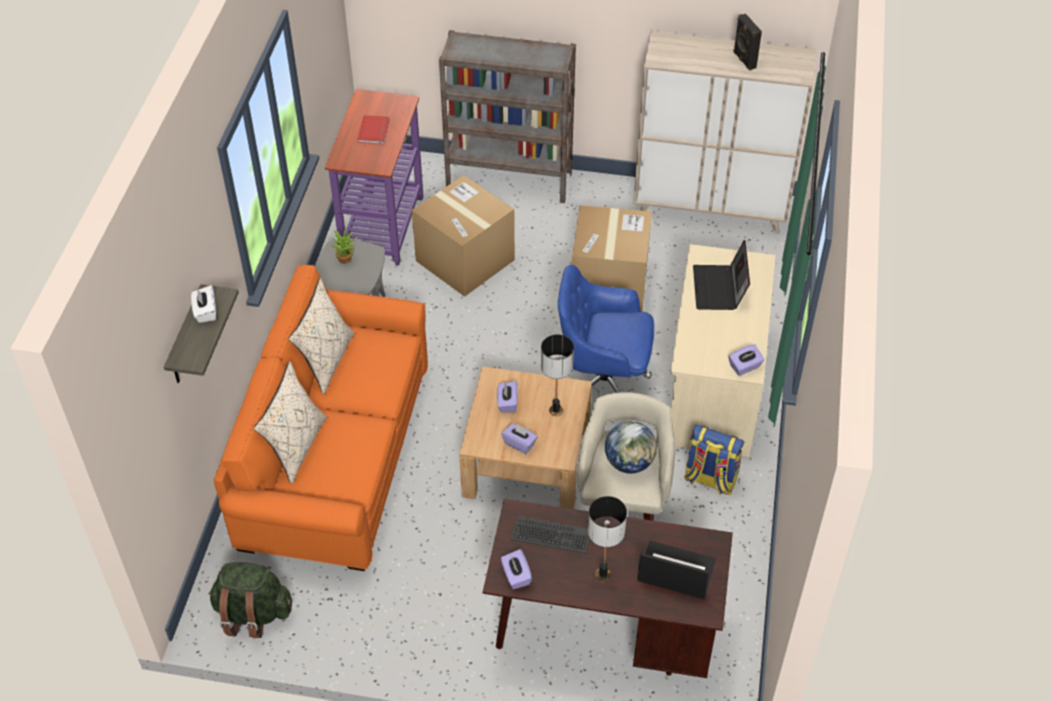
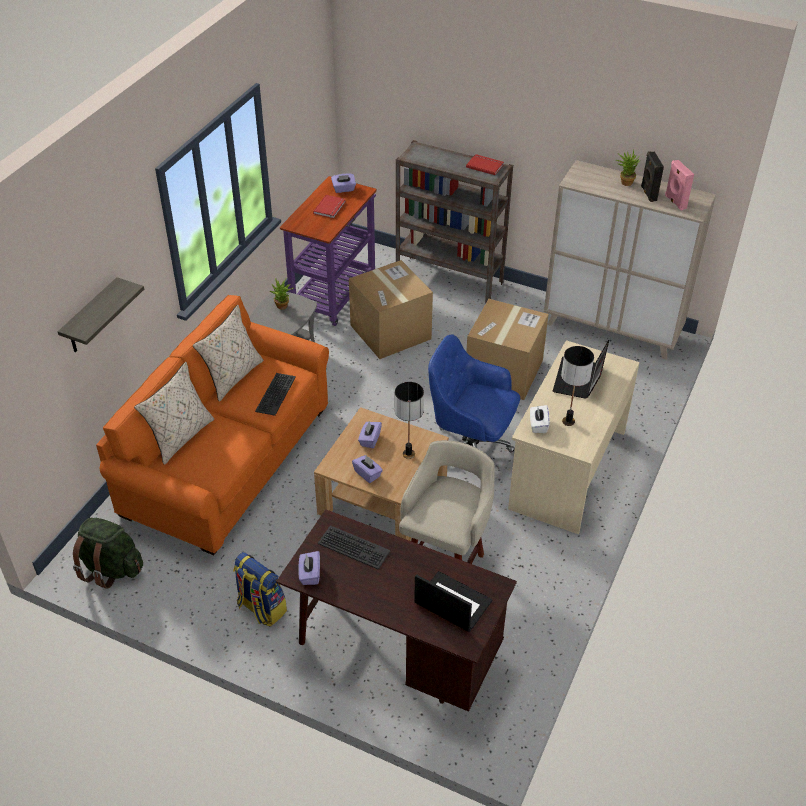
camera: 15 degrees right, 5 degrees down
white tissue box [191,285,216,323] -> white tissue box moved to [530,405,550,433]
table lamp [588,496,627,582] -> table lamp moved to [561,346,594,426]
globe [605,421,657,474] -> none
backpack [684,425,744,495] -> backpack moved to [233,552,287,627]
purple tissue box [729,344,765,376] -> purple tissue box moved to [331,174,356,193]
none -> keyboard [255,373,296,416]
none -> red book [466,154,504,175]
none -> potted plant [616,150,640,186]
none -> pink speaker [665,160,694,211]

